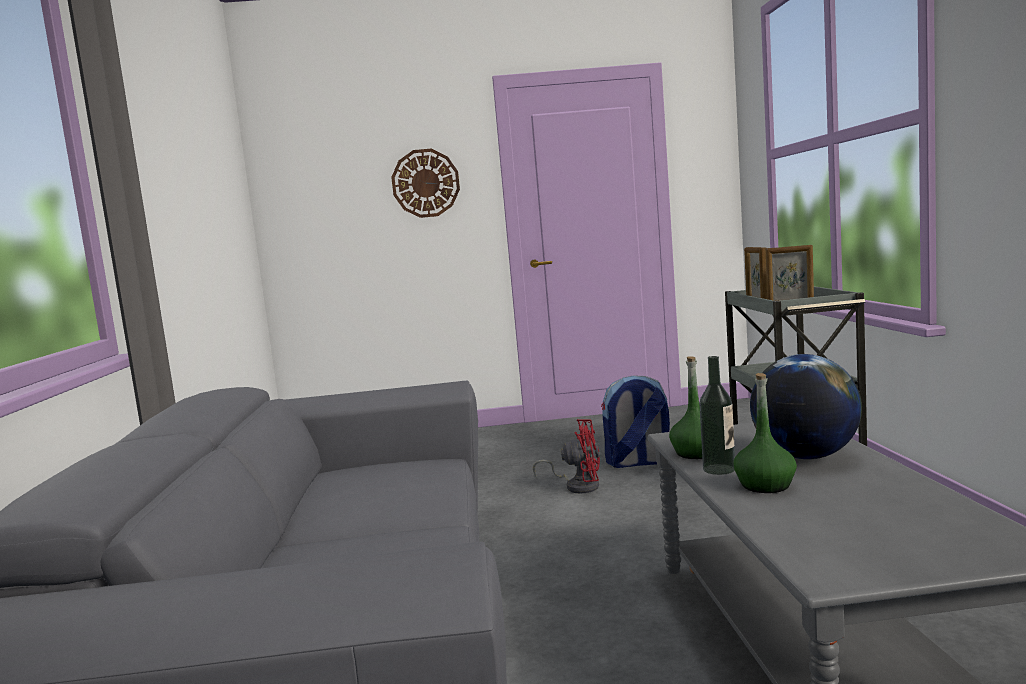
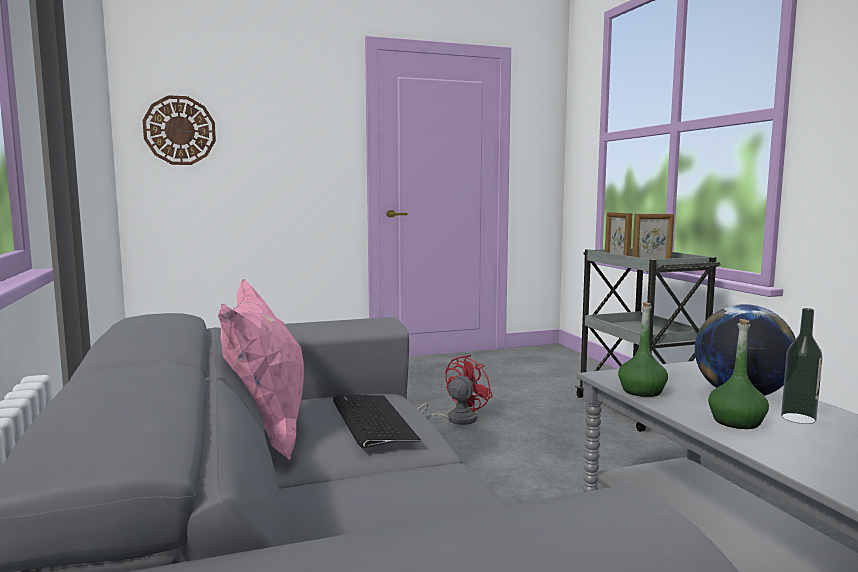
camera: 15 degrees left, 0 degrees up
wall clock [391,149,460,218] -> wall clock moved to [143,95,216,165]
red fan [533,419,600,494] -> red fan turned 45 degrees counterclockwise [417,355,493,425]
backpack [601,375,670,468] -> none
bottle [699,356,735,475] -> bottle moved to [781,308,822,424]
none -> pink pillow [218,279,304,461]
none -> keyboard [333,394,421,448]

